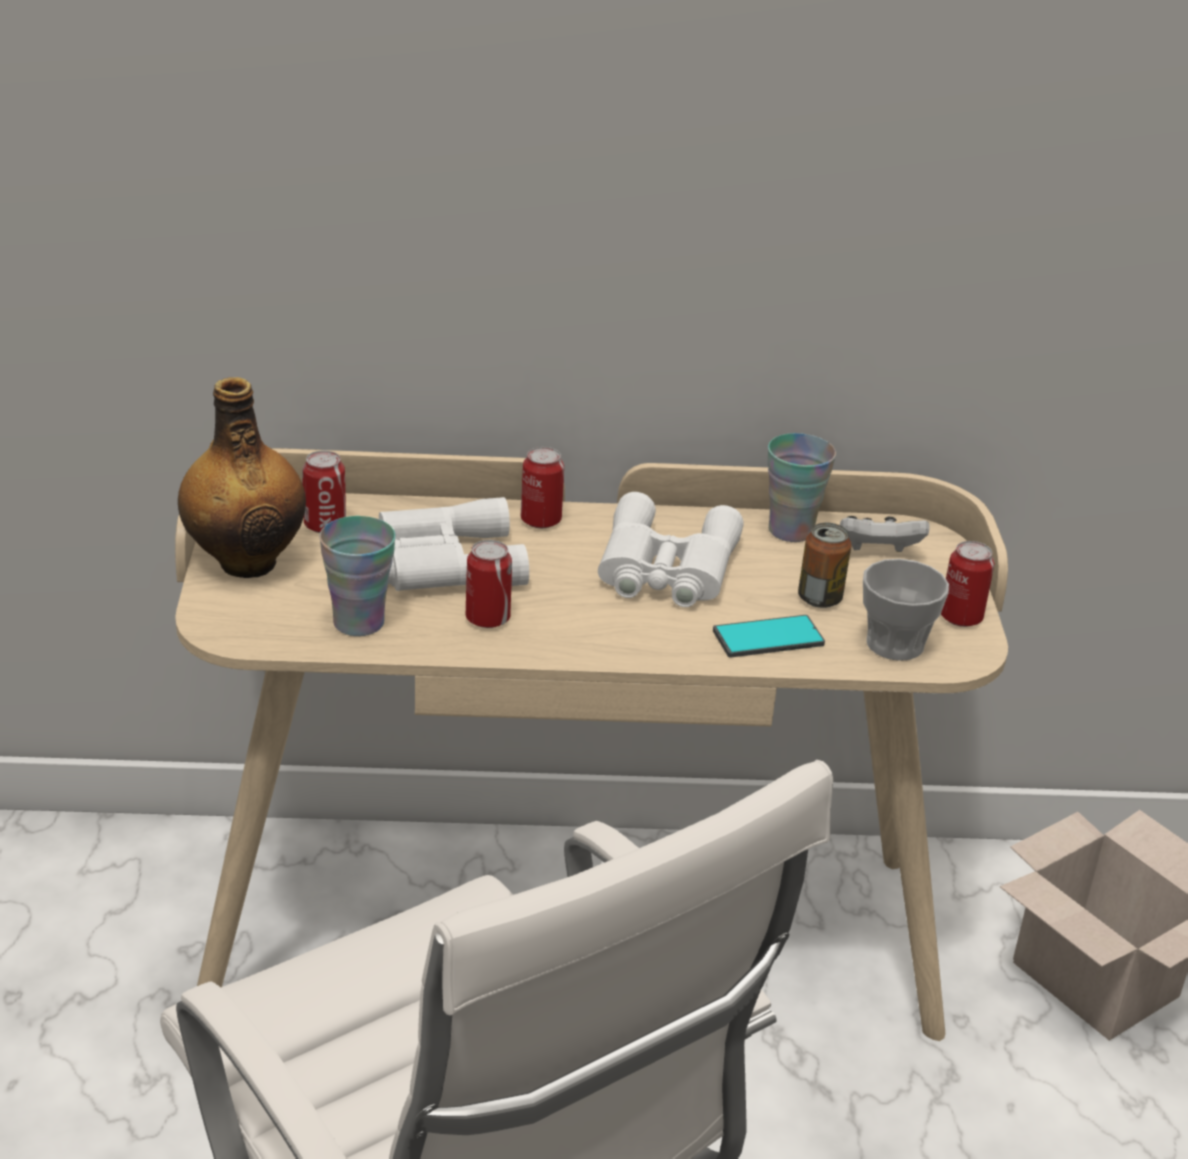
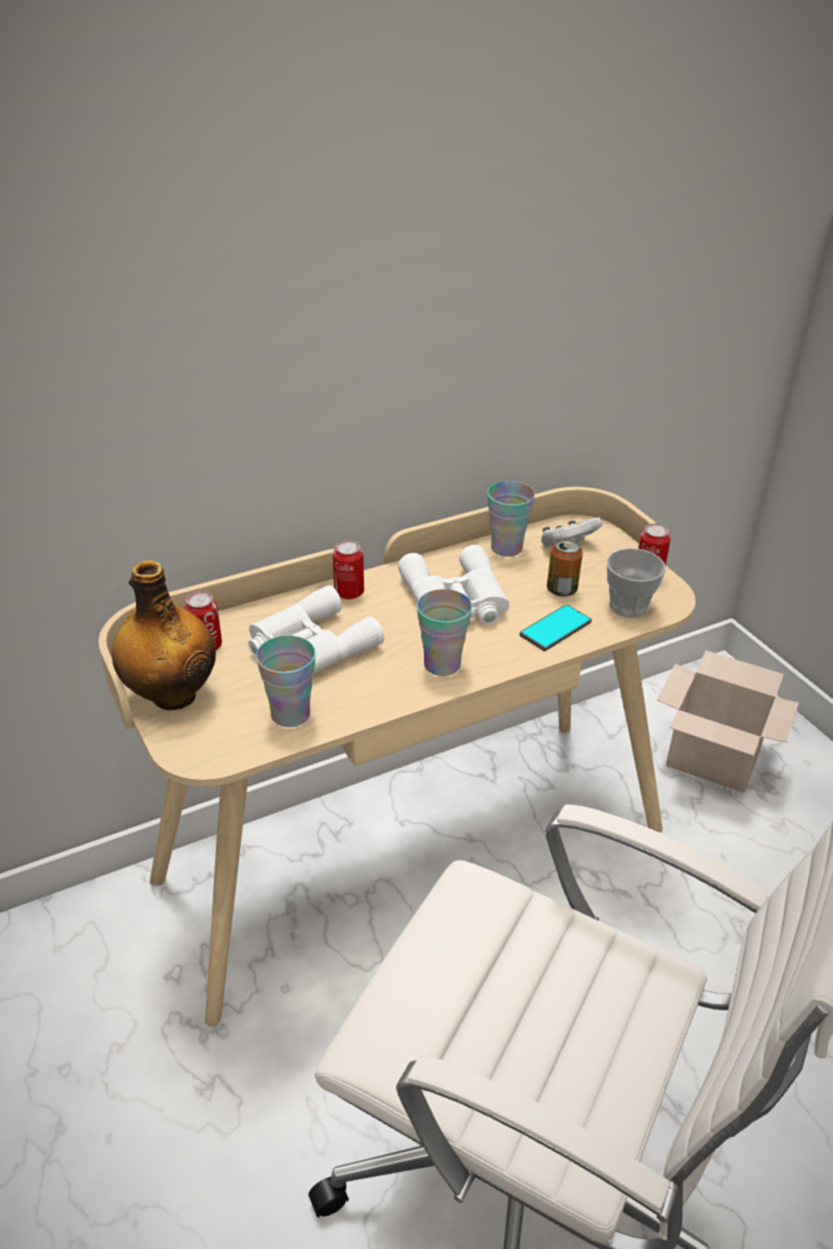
camera: 25 degrees left, 5 degrees up
can [466,540,512,628] -> none
none -> cup [417,589,472,676]

